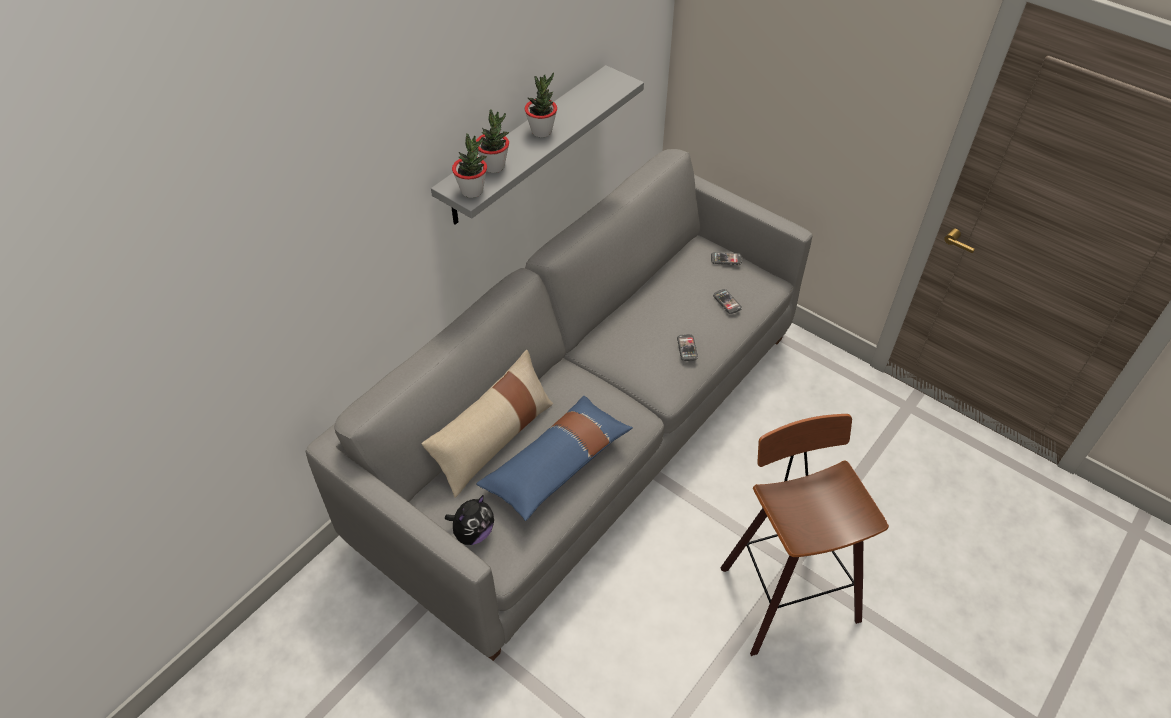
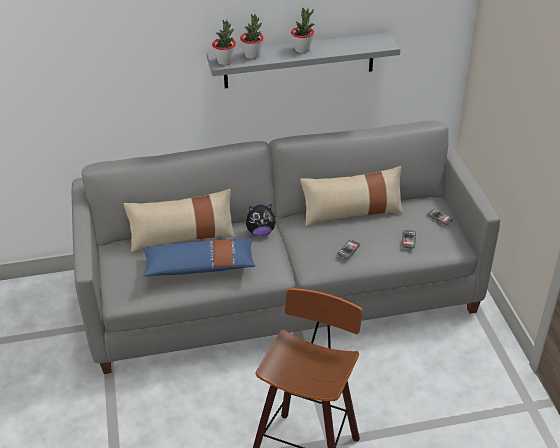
camera: 40 degrees right, 10 degrees down
plush toy [445,495,494,545] -> plush toy moved to [246,204,276,236]
none -> beige pillow [300,166,404,226]

